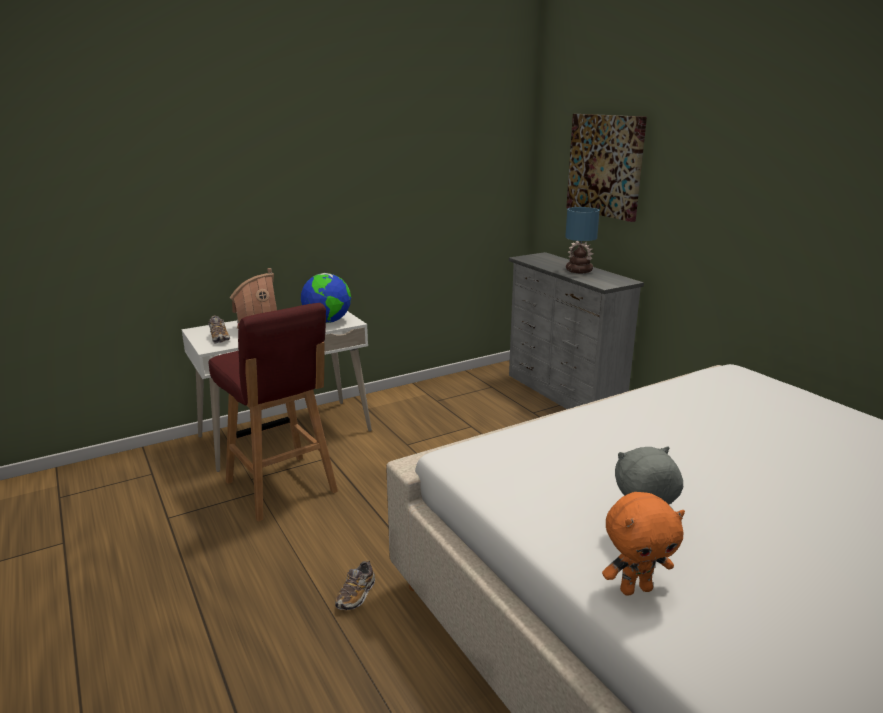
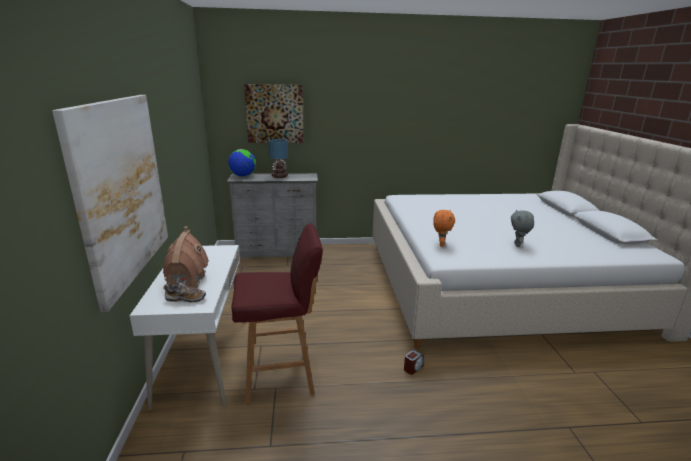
camera: 65 degrees left, 0 degrees up
globe [301,273,351,323] -> globe moved to [228,149,256,177]
shoe [335,560,375,610] -> alarm clock [404,350,424,375]
orange plush toy [602,492,685,596] -> orange plush toy moved to [433,210,455,247]
none -> picture [52,95,168,312]

